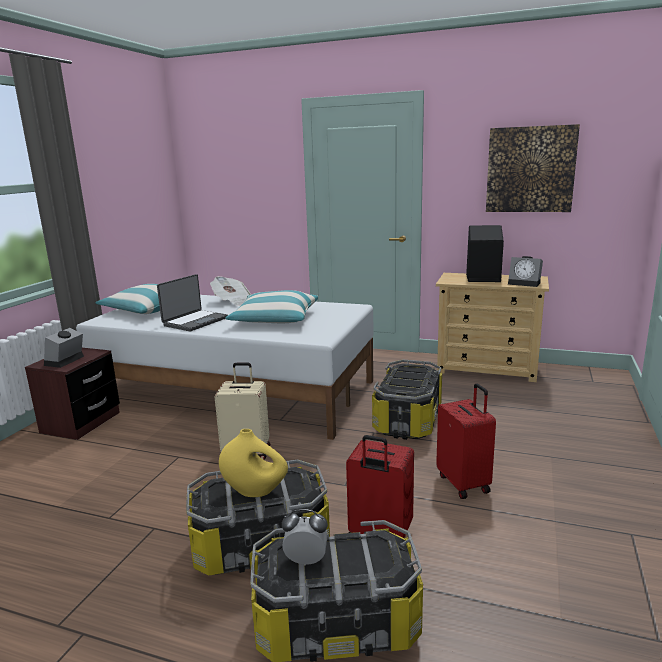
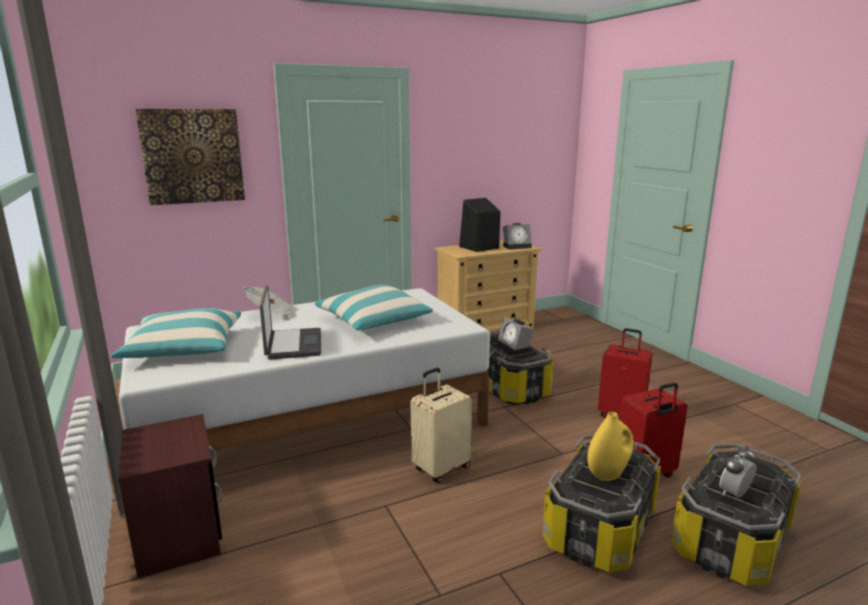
camera: 45 degrees left, 0 degrees up
alarm clock [44,328,84,368] -> alarm clock moved to [496,317,534,356]
picture [486,124,580,212] -> picture moved to [135,109,245,205]

